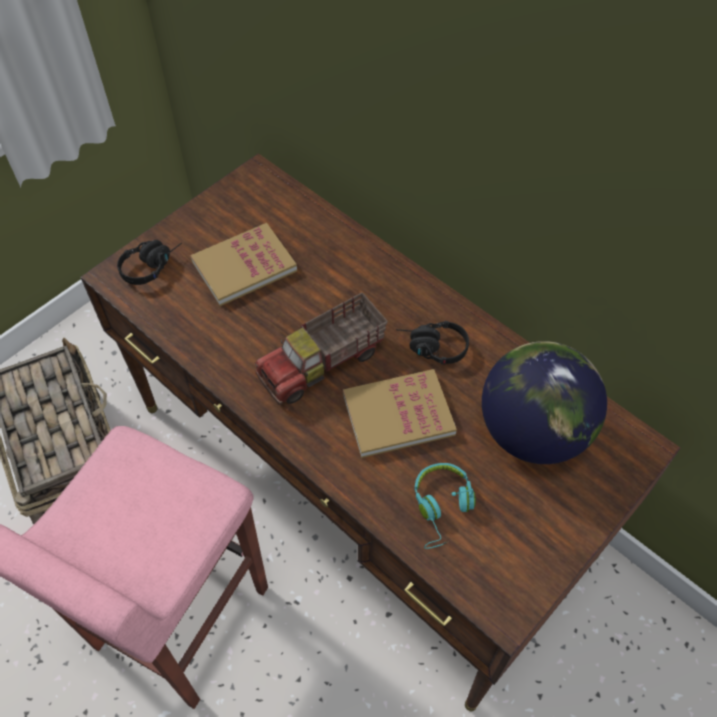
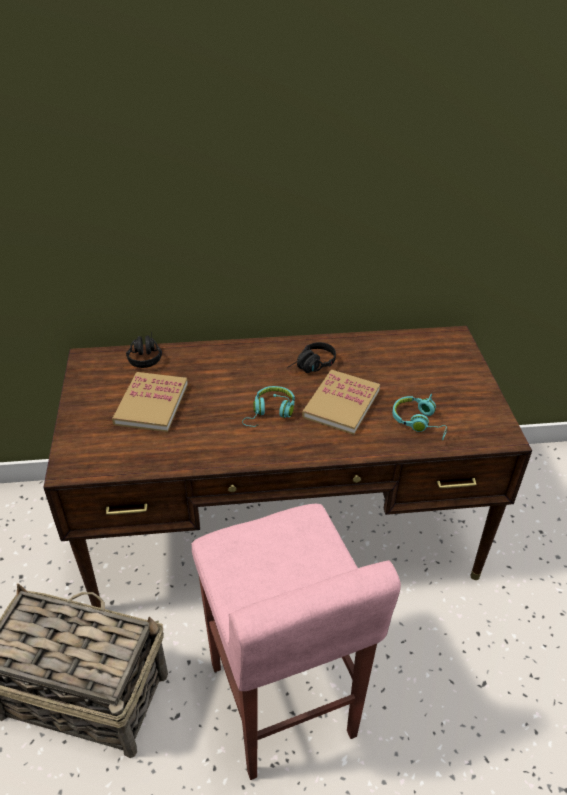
camera: 50 degrees left, 15 degrees down
black headphones [117,240,182,285] -> black headphones moved to [126,332,162,368]
toy truck [255,292,387,405] -> turquoise headphones [242,386,295,427]
globe [482,341,607,464] -> none

